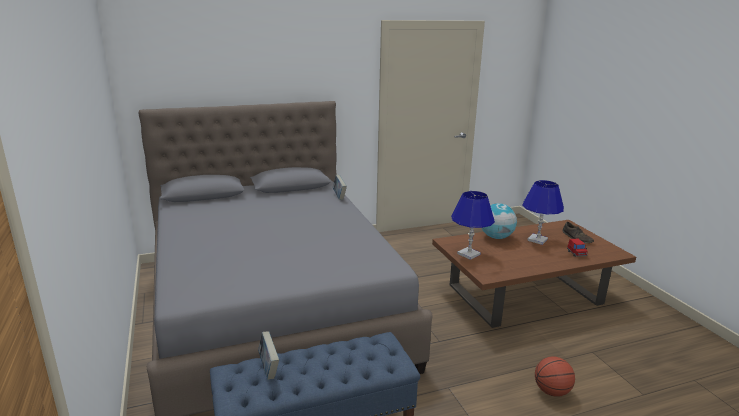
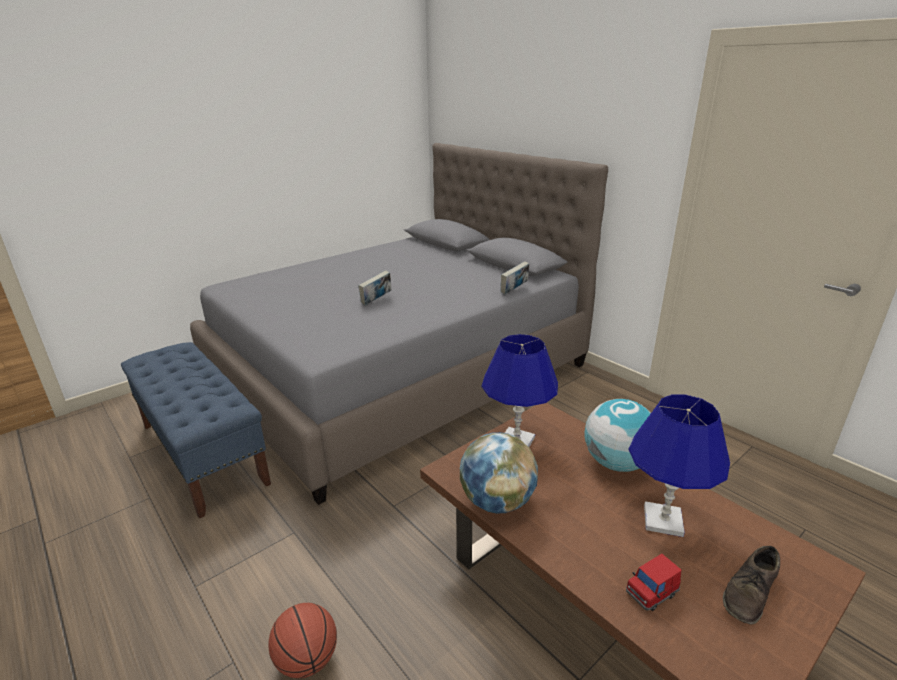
camera: 70 degrees right, 5 degrees up
book [258,331,279,380] -> book moved to [358,270,391,305]
none -> globe [460,432,538,514]

